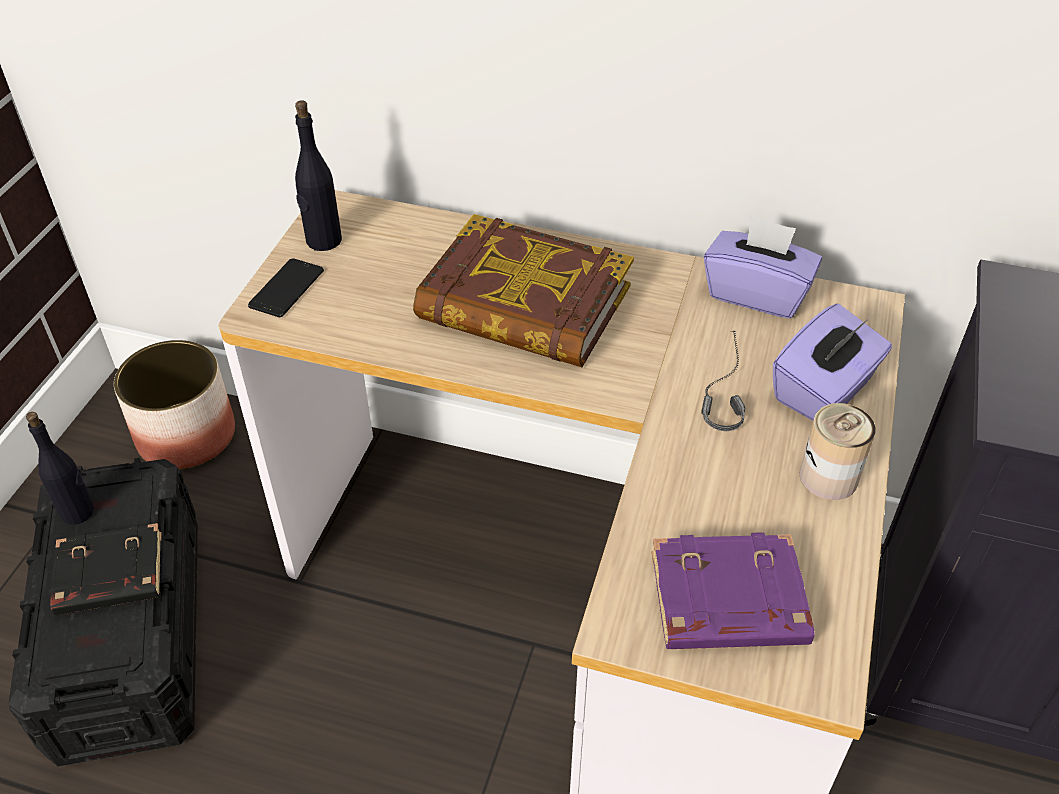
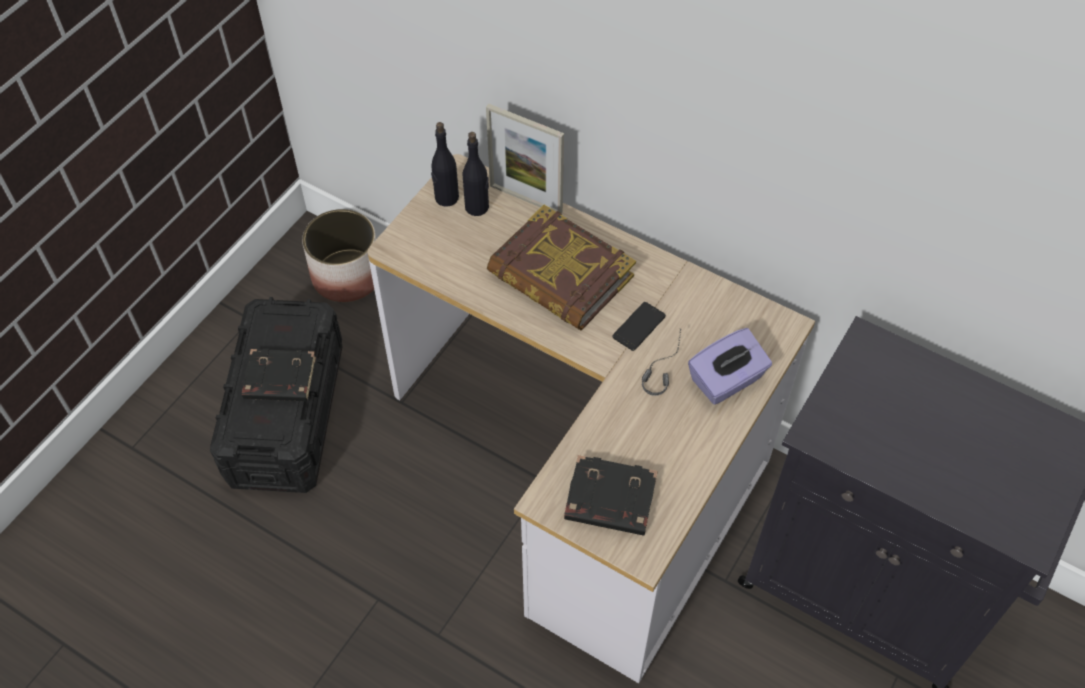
camera: 15 degrees right, 10 degrees up
black bottle [26,412,94,525] -> black bottle moved to [463,132,489,216]
phone [248,258,324,317] -> phone moved to [612,302,666,351]
purple book [652,533,815,649] -> black book [564,455,658,535]
purple tissue box [704,215,822,318] -> none
can [799,403,876,500] -> none
none -> picture frame [486,104,564,213]

